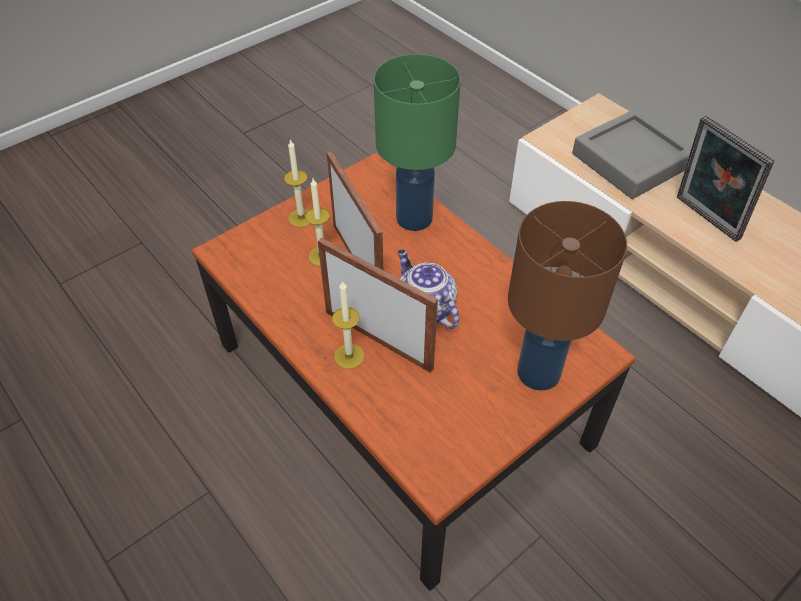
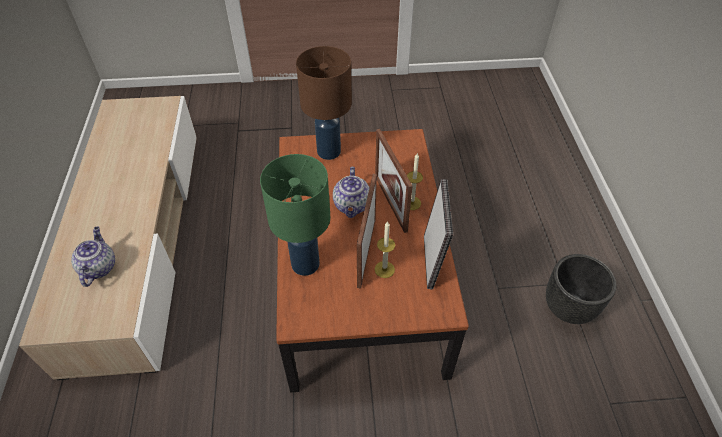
camera: 145 degrees left, 0 degrees up
candle [284,139,310,228] -> none
grey tray [572,109,692,199] -> teapot [71,226,115,287]
picture frame [677,116,774,242] -> picture frame moved to [424,179,453,289]
none -> black planter [546,254,616,324]

